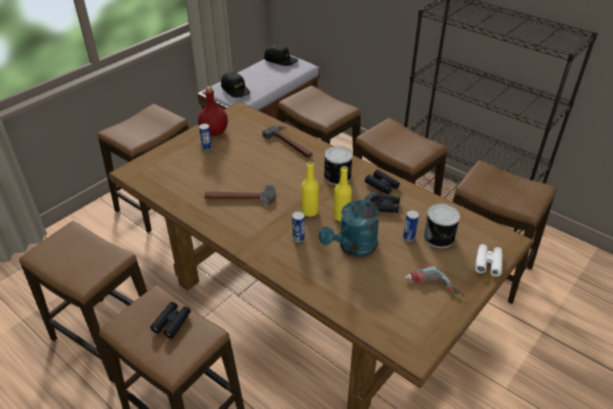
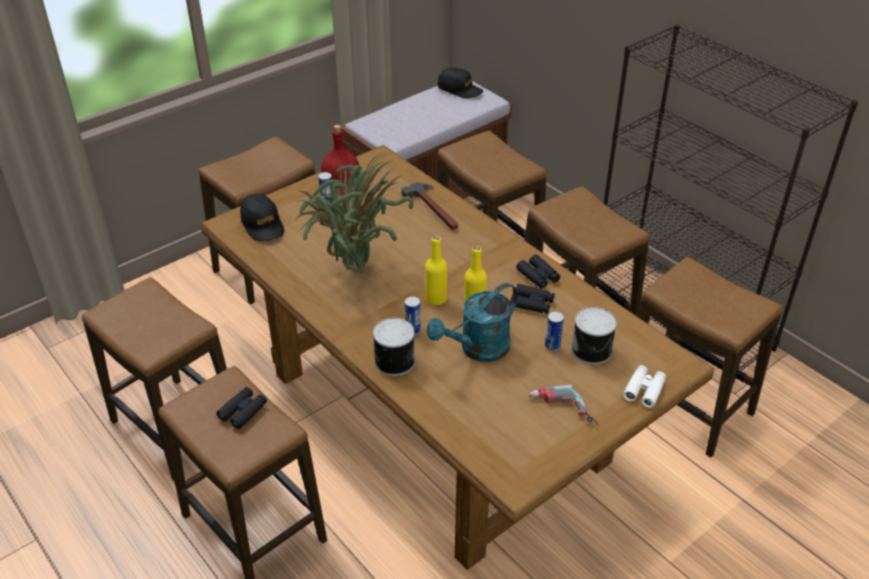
camera: 10 degrees right, 0 degrees up
hammer [204,185,275,206] -> potted plant [293,154,413,273]
black cap [221,72,250,98] -> black cap moved to [240,194,284,242]
can [324,146,353,185] -> can moved to [373,318,415,376]

